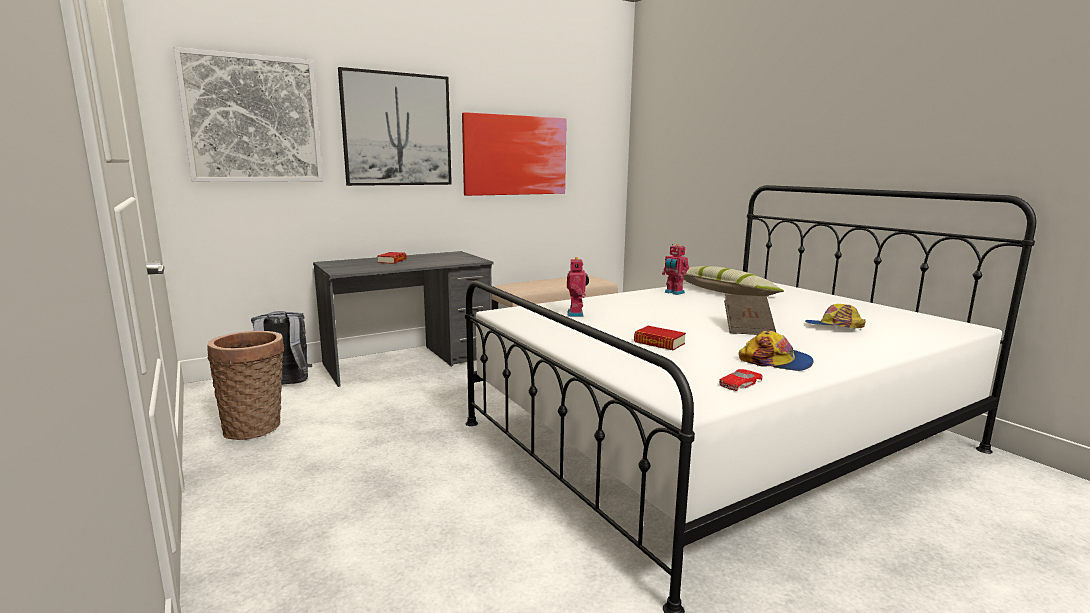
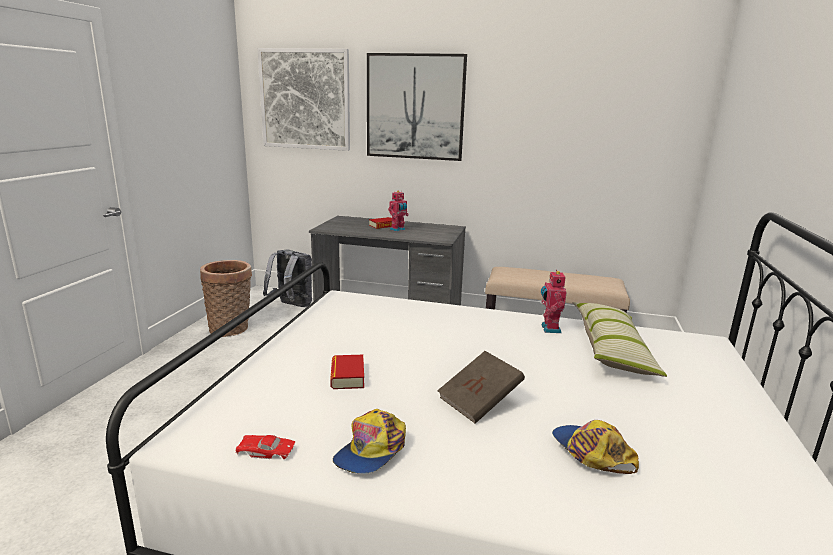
camera: 45 degrees right, 5 degrees up
picture [462,112,567,196] -> none
toy robot [567,257,589,317] -> toy robot moved to [388,191,409,232]
cap [739,331,814,371] -> cap turned 45 degrees clockwise [333,409,406,474]

